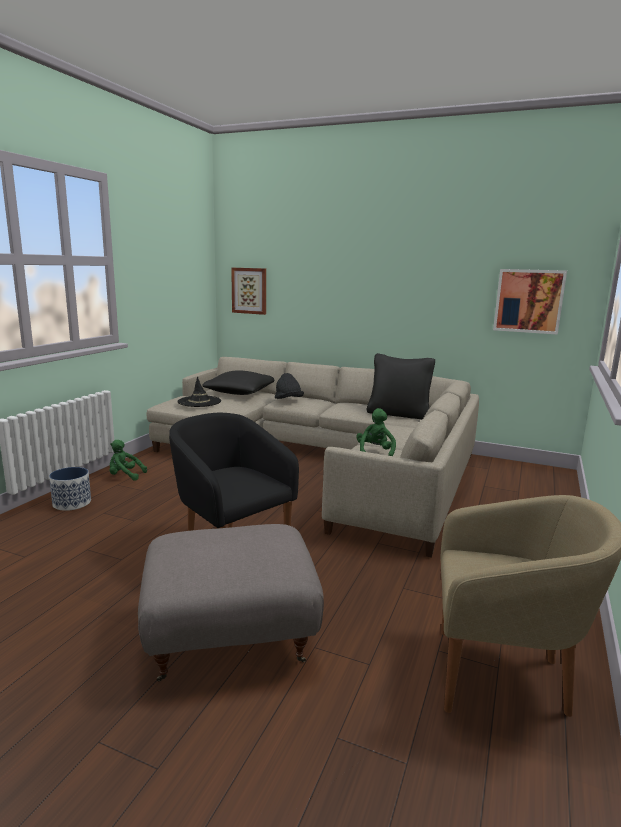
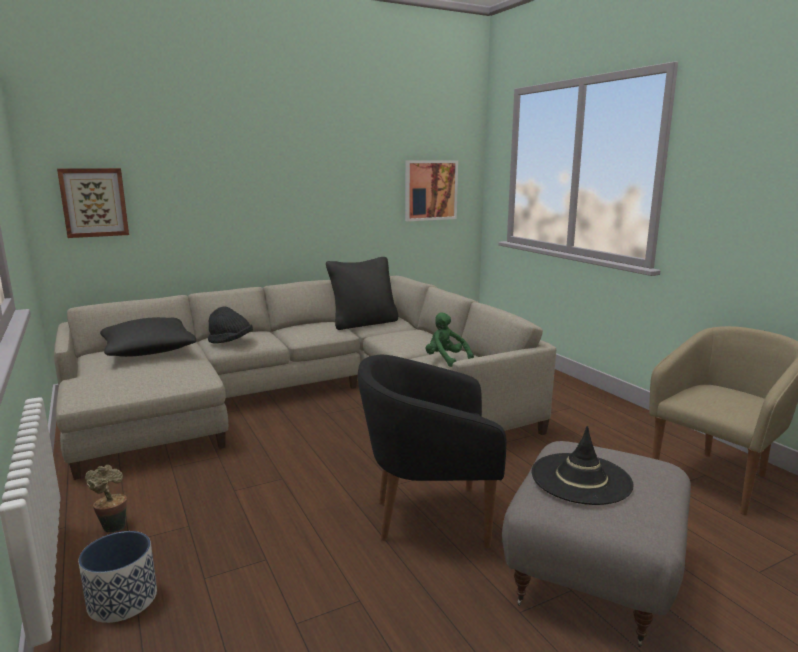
camera: 50 degrees left, 0 degrees up
green plush toy [109,440,147,481] -> potted plant [85,465,127,533]
black hat [178,376,221,407] -> black hat moved to [532,426,633,505]

